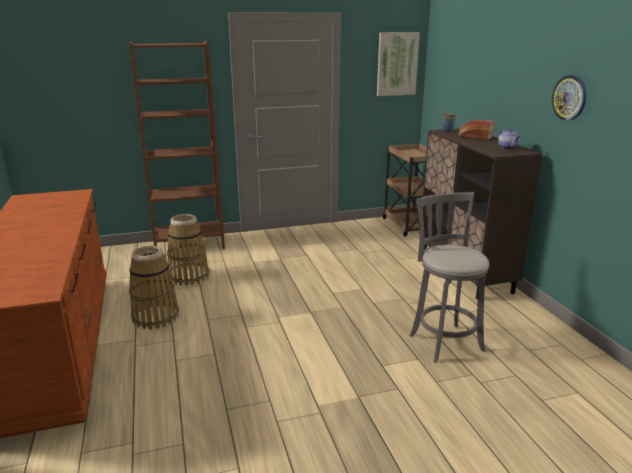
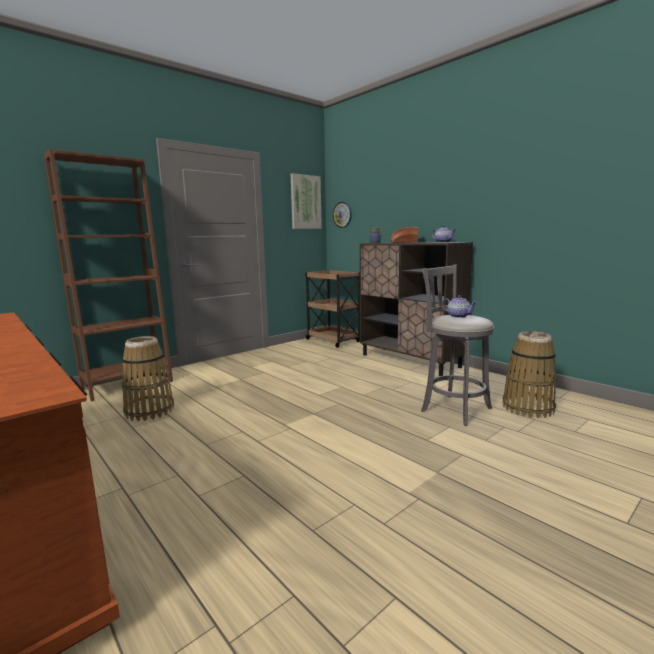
camera: 25 degrees left, 10 degrees down
basket [129,246,179,330] -> basket moved to [503,331,557,418]
wall clock [552,75,586,121] -> wall clock moved to [333,202,352,228]
none -> teapot [442,295,477,318]

